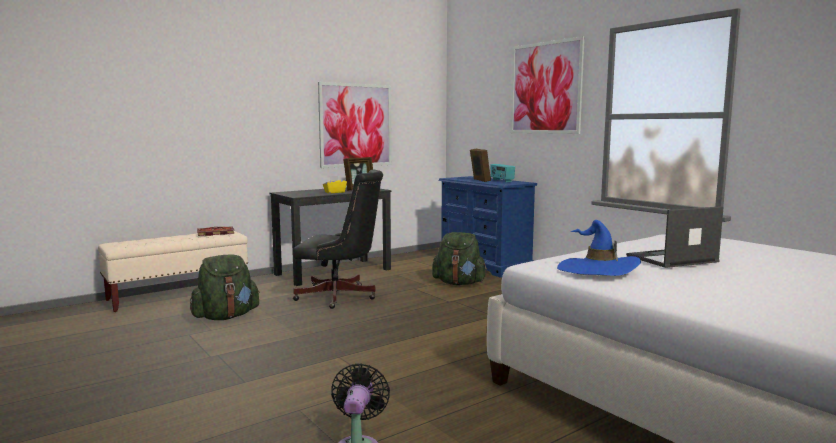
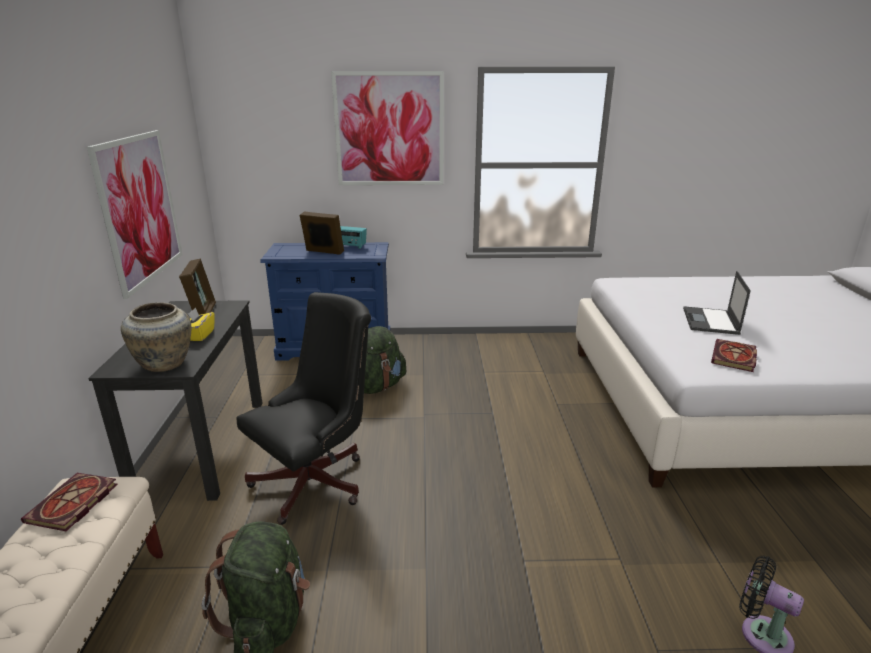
camera: 55 degrees left, 15 degrees up
blue hat [557,220,641,276] -> book [711,339,757,372]
none -> beige vase [121,302,192,372]

